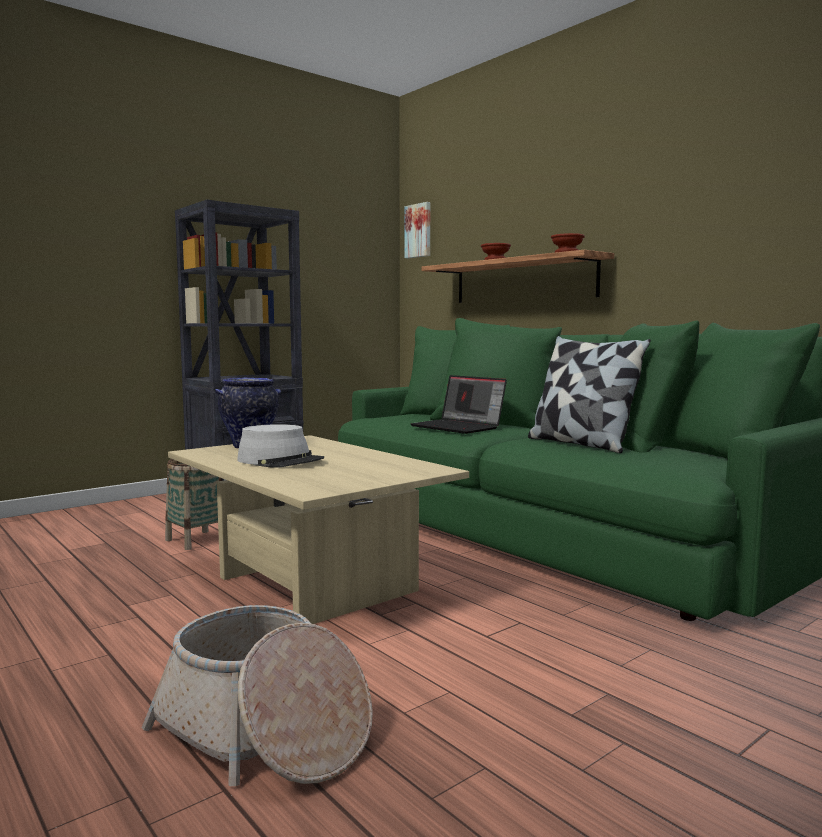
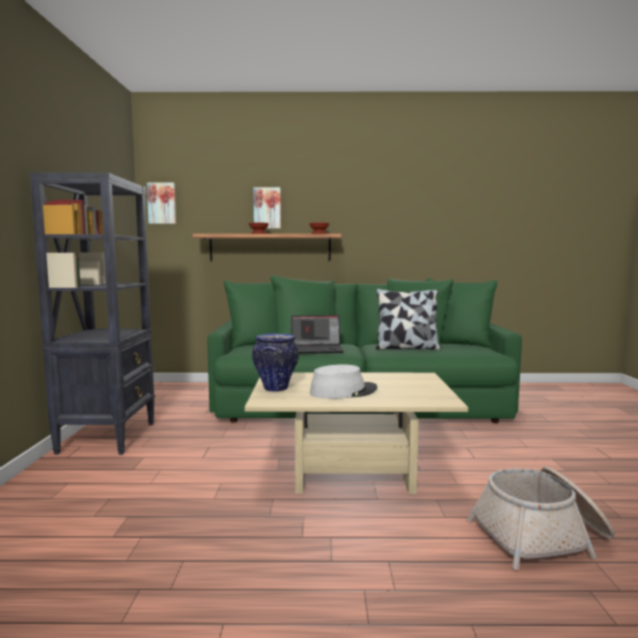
camera: 50 degrees left, 0 degrees up
basket [165,459,222,550] -> none
none -> picture [253,187,281,229]

